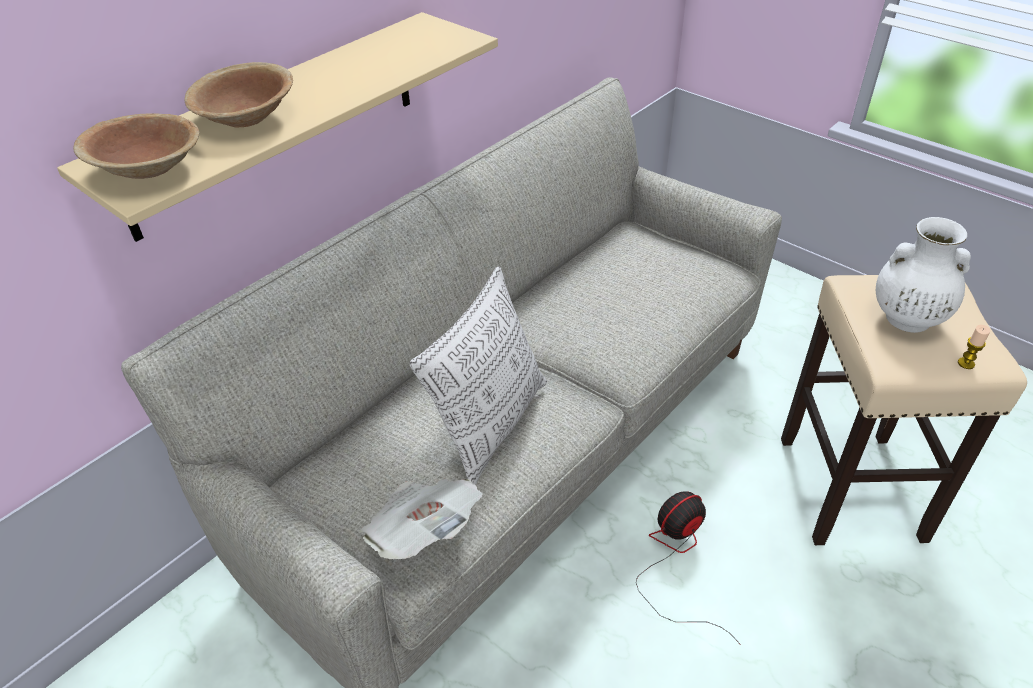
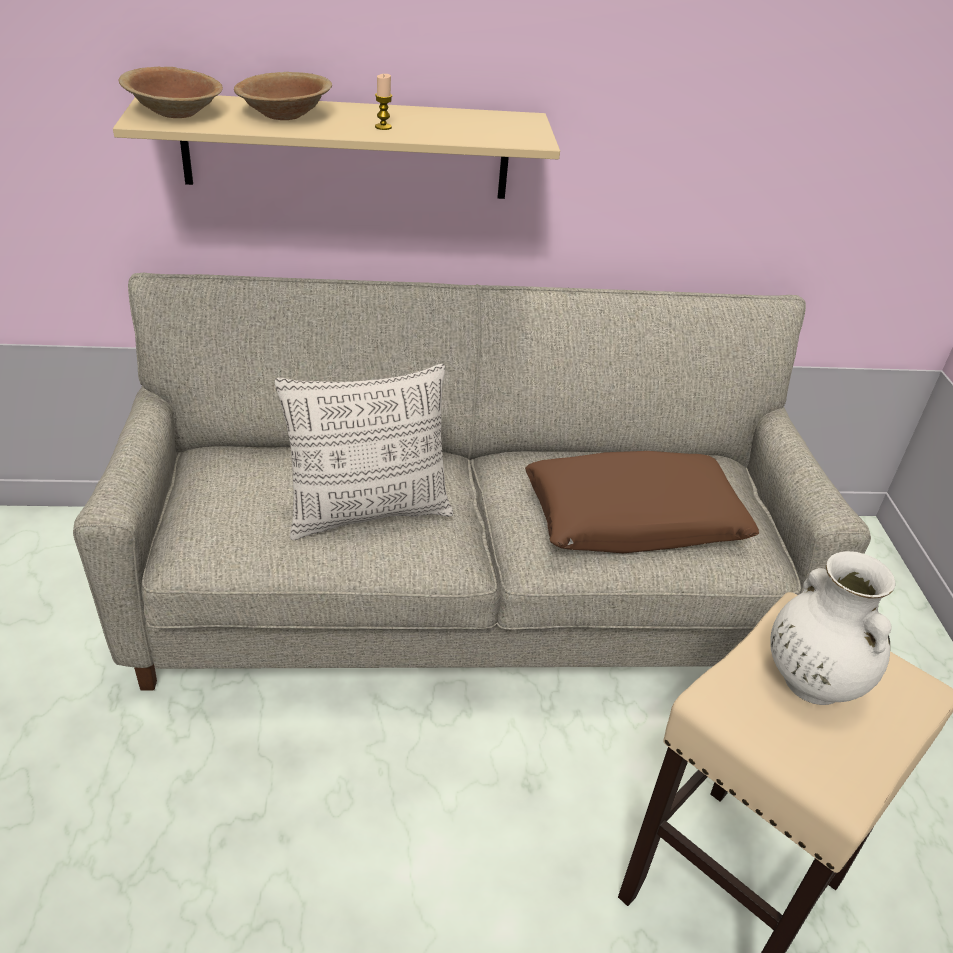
camera: 40 degrees right, 5 degrees down
newspaper [360,479,483,559] -> none
fan [636,491,741,645] -> none
candle [958,325,990,369] -> candle moved to [375,74,392,130]
none -> brown pillow [525,451,759,553]

